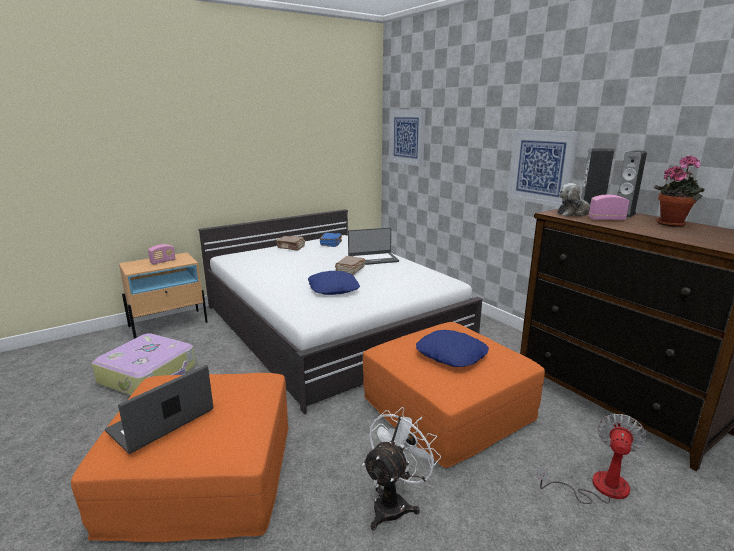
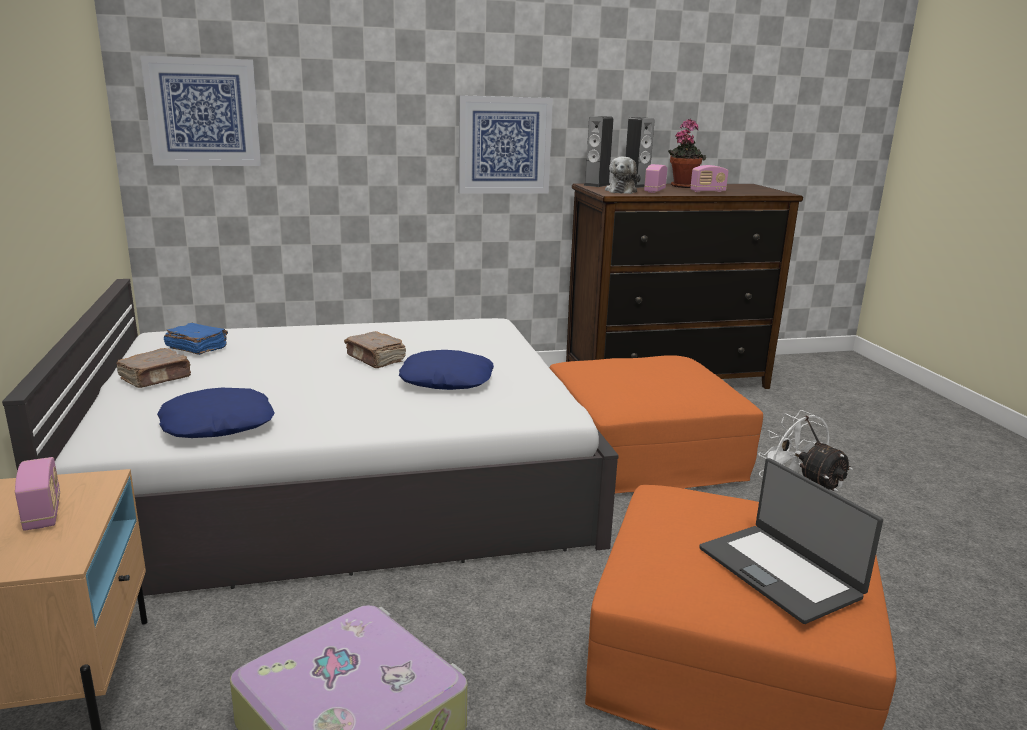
camera: 70 degrees left, 0 degrees up
laptop [348,228,399,265] -> none
blue pillow [416,330,489,367] -> blue pillow moved to [157,388,274,438]
fan [537,414,647,504] -> none
none -> radio [690,165,728,192]

